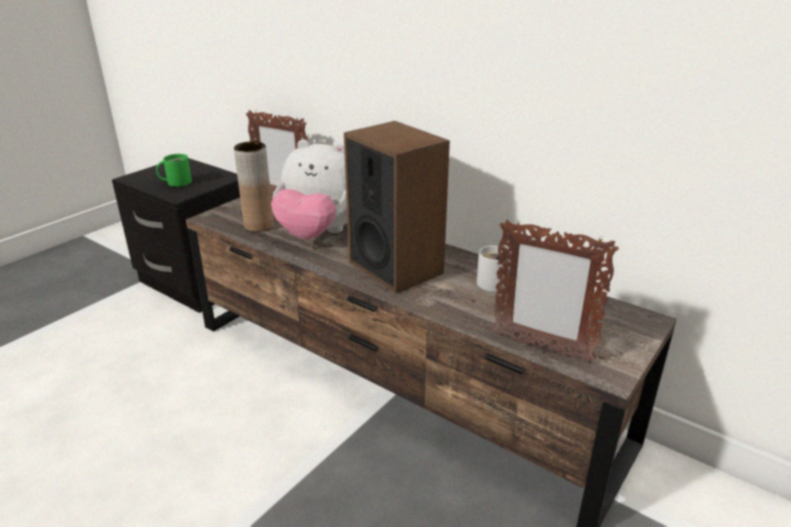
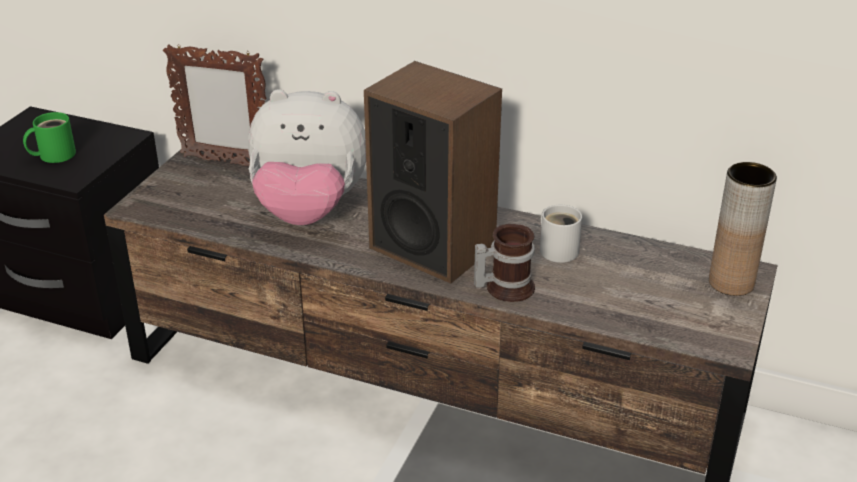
camera: 15 degrees left, 5 degrees up
brown vase [234,141,274,232] -> brown vase moved to [709,162,777,296]
picture frame [493,219,619,363] -> none
none -> mug [474,224,535,302]

